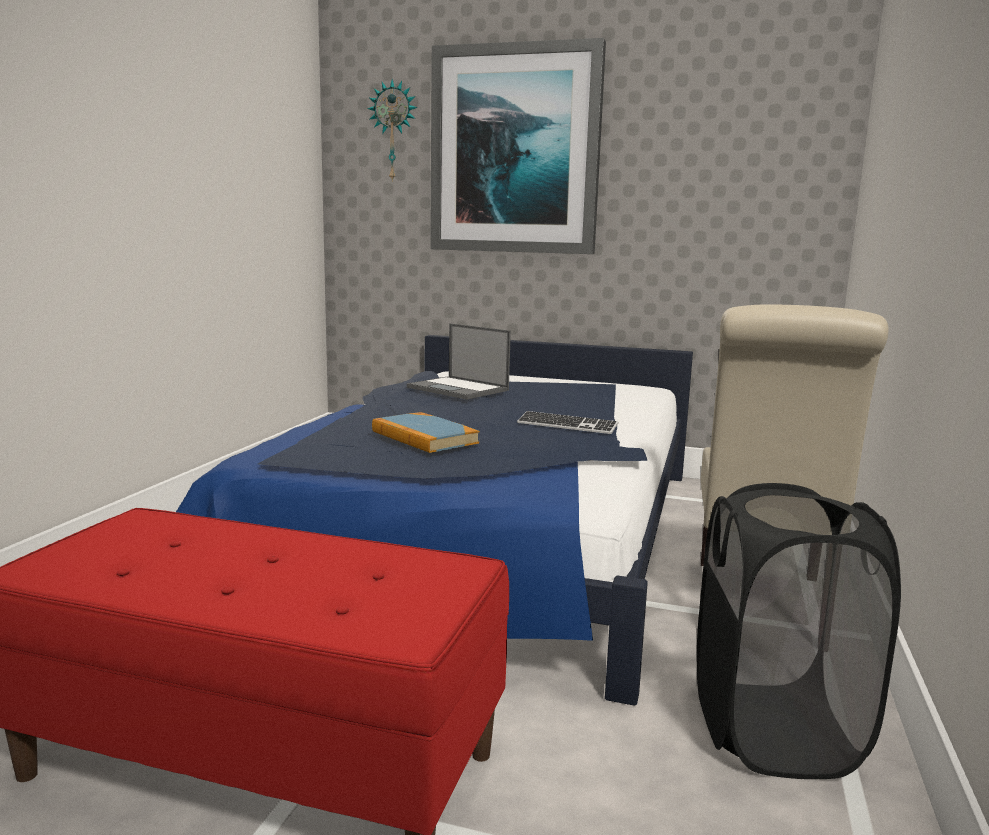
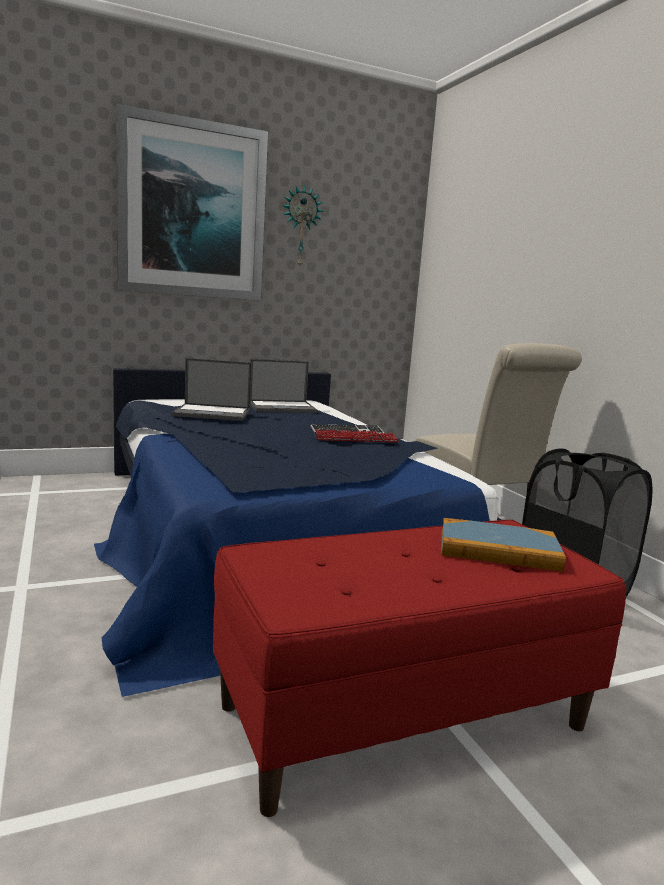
camera: 40 degrees left, 0 degrees up
wall clock [367,79,417,182] -> wall clock moved to [283,185,323,266]
book [372,412,480,453] -> book moved to [442,518,566,572]
none -> laptop [250,359,317,413]
none -> keyboard [314,429,399,443]

